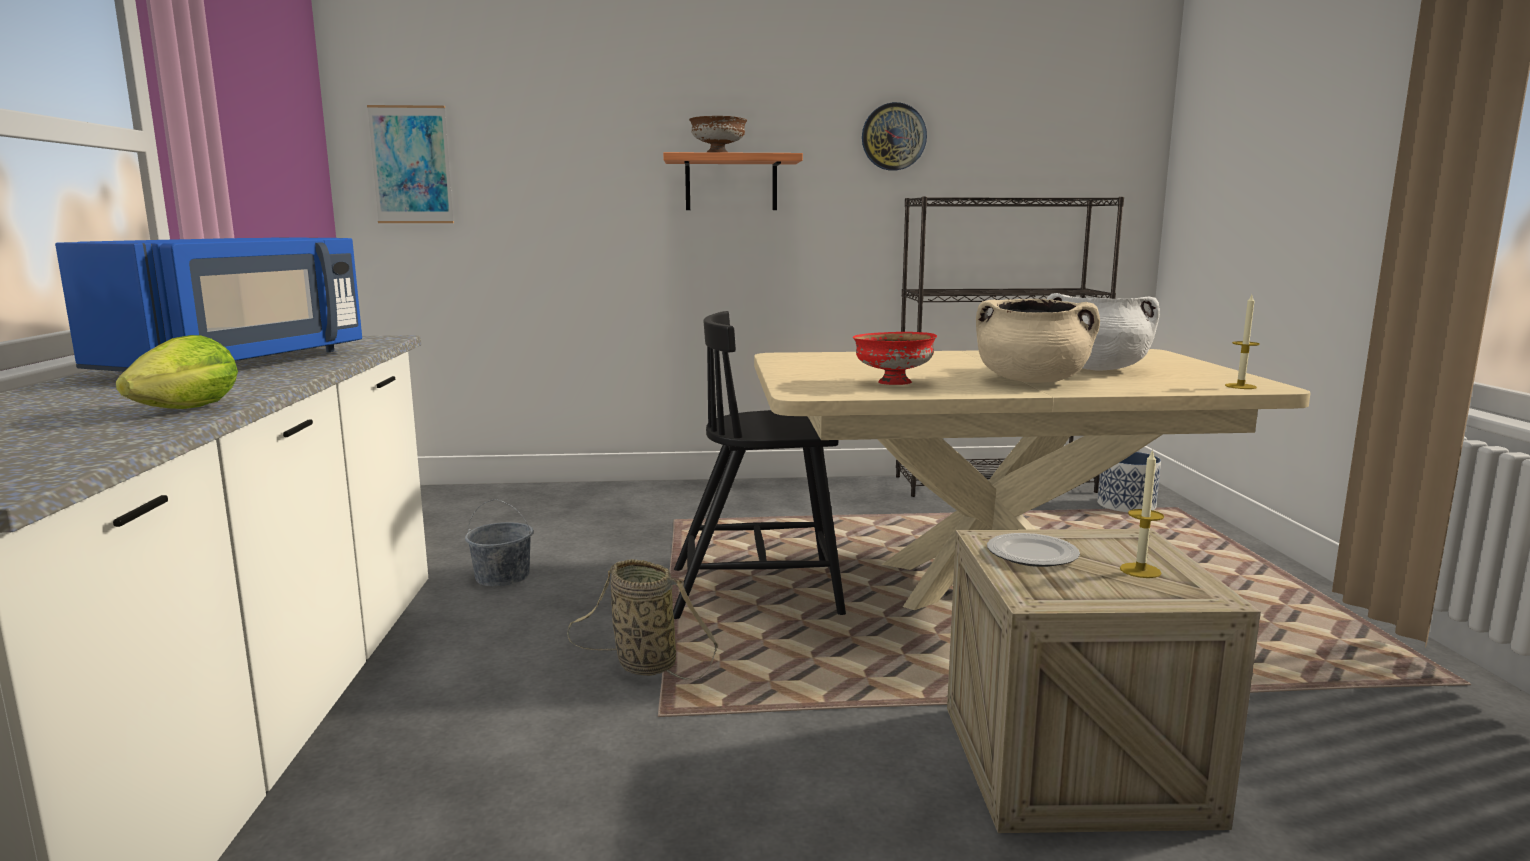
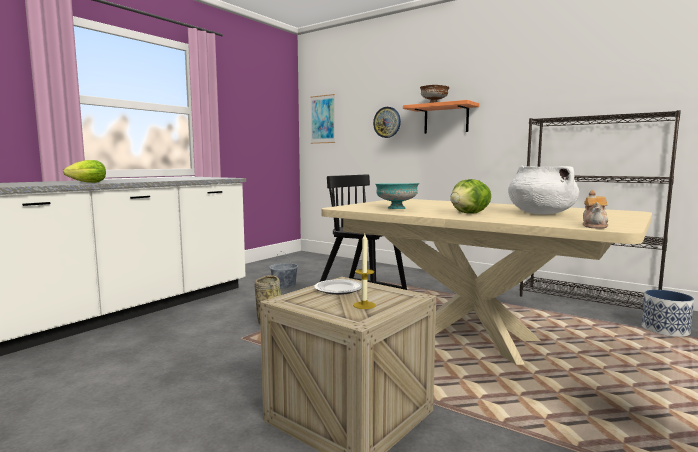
camera: 40 degrees right, 5 degrees down
blue microwave [55,237,362,372] -> none
red bowl [853,332,937,385] -> turquoise bowl [375,183,419,209]
wall clock [862,102,927,171] -> wall clock moved to [373,107,401,138]
beige cooking pot [976,299,1100,383] -> lettuce [450,179,491,214]
candle [1225,295,1260,389] -> teapot [583,190,608,229]

